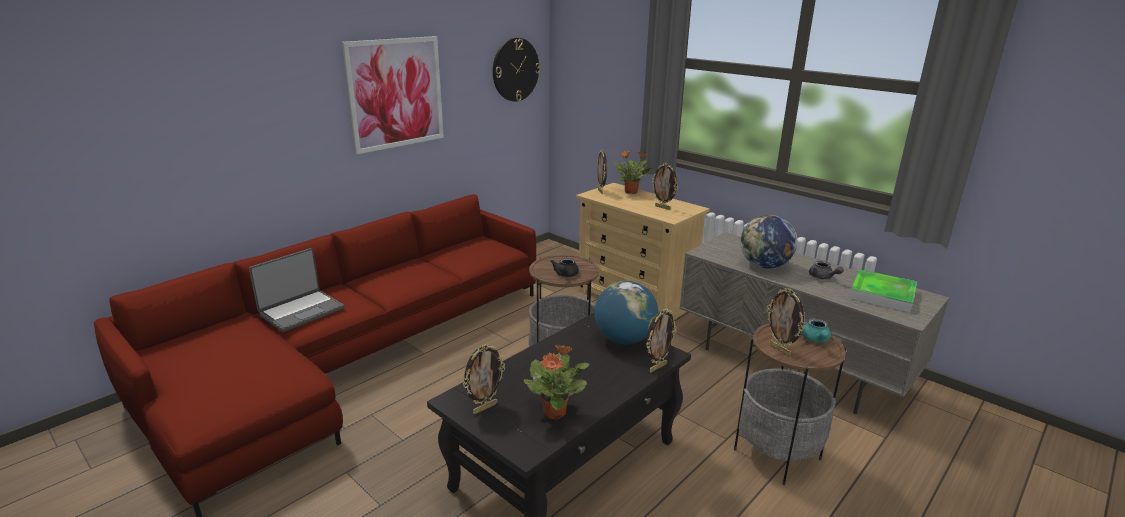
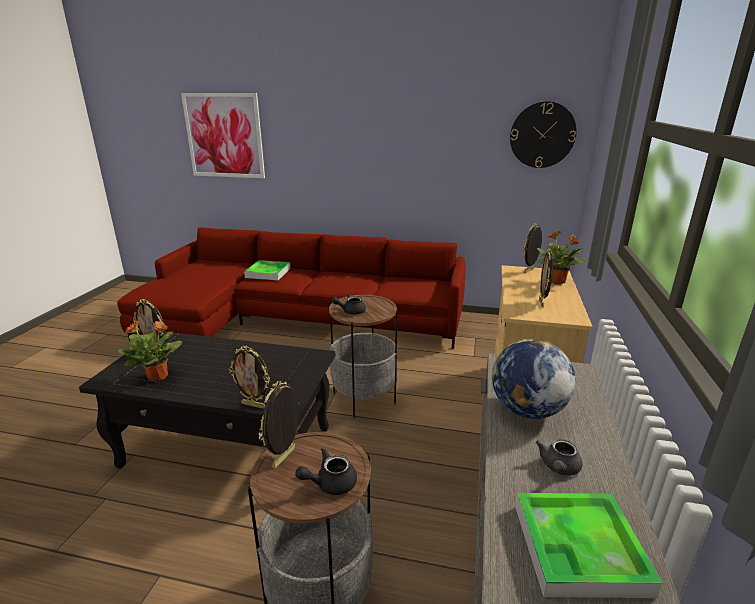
camera: 60 degrees right, 0 degrees up
laptop [249,248,344,332] -> tray [244,260,291,280]
picture [342,36,444,154] -> picture moved to [181,93,265,178]
globe [595,281,659,344] -> none
turquoise teapot [801,318,831,343] -> black teapot [295,448,357,495]

